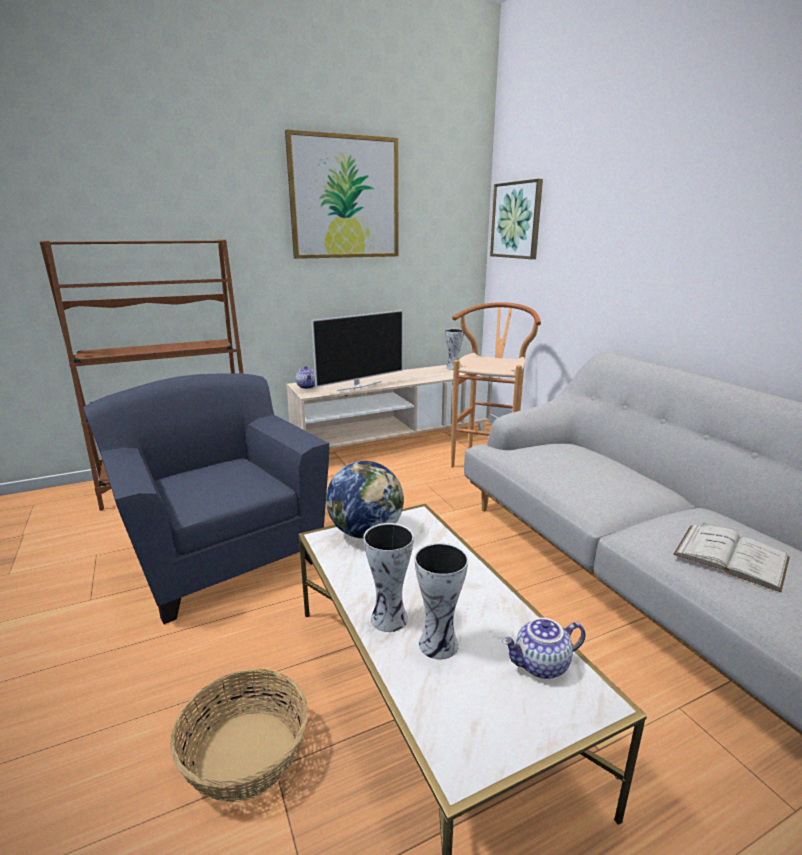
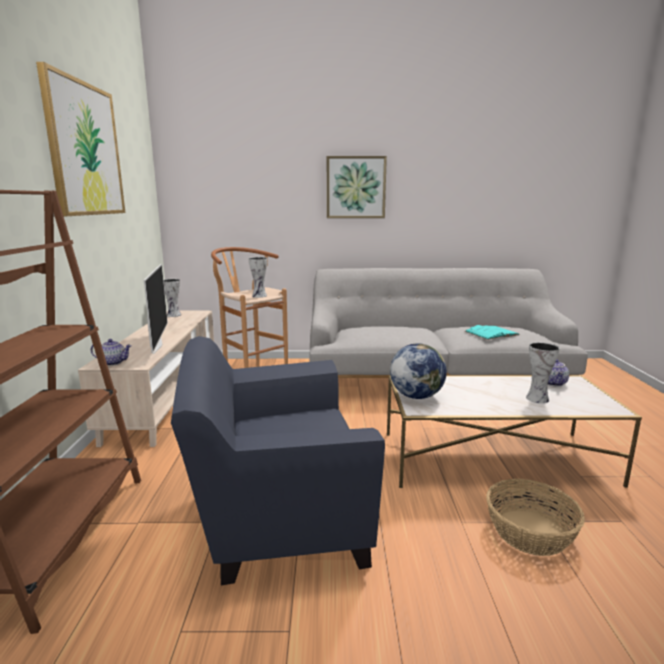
camera: 65 degrees left, 5 degrees down
vase [363,523,414,632] -> vase moved to [248,257,268,298]
picture [490,179,543,259] -> picture moved to [327,156,387,218]
white book [673,522,790,592] -> turquoise book [465,325,519,340]

